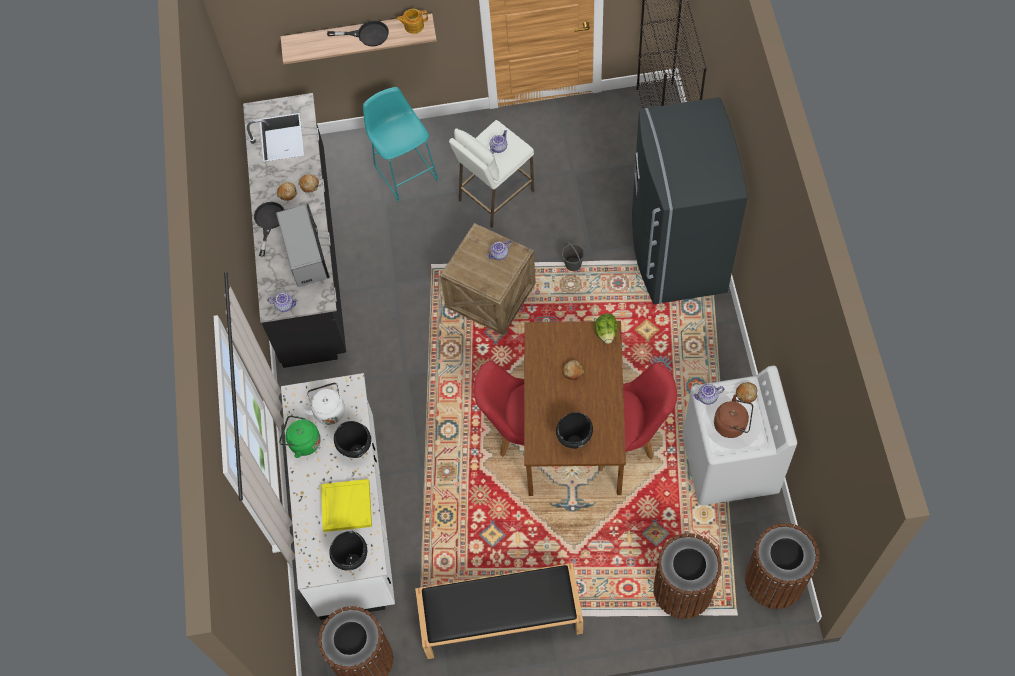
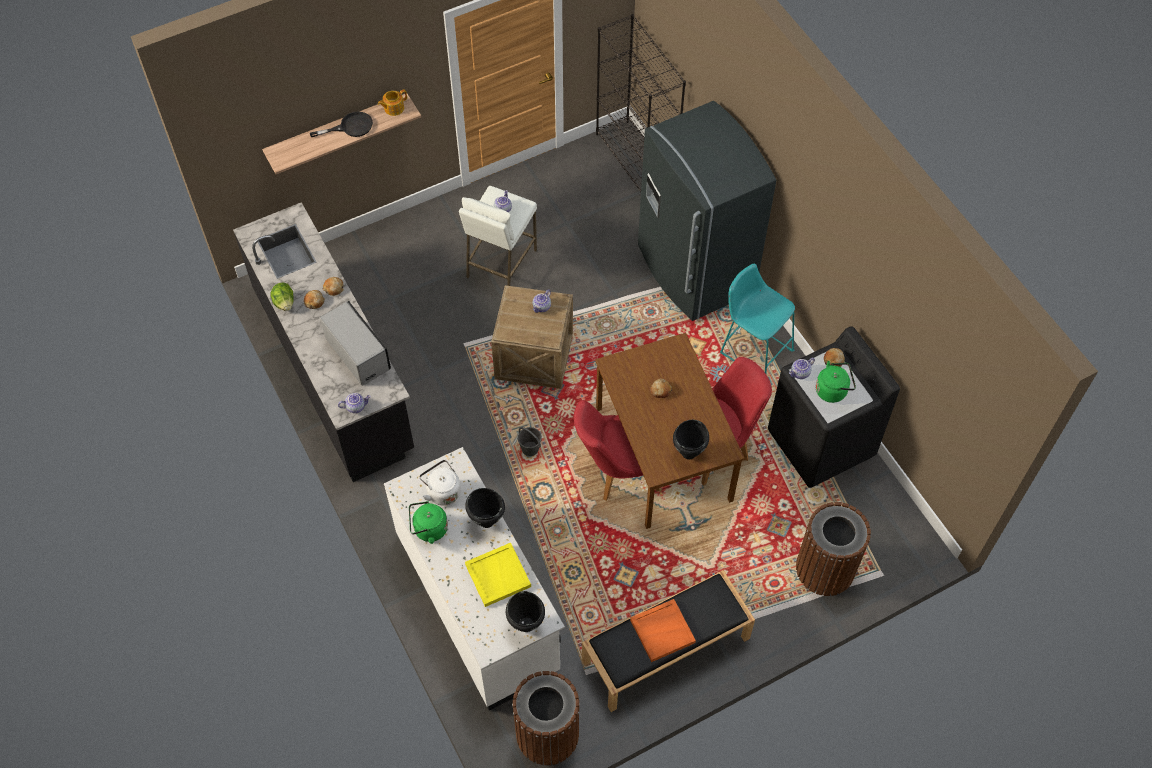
camera: 25 degrees left, 5 degrees down
black frying pan [254,202,284,256] -> none
turquoise stool [363,87,439,202] -> turquoise stool moved to [720,264,795,373]
grey bucket [562,242,585,271] -> grey bucket moved to [518,427,542,456]
lettuce [595,314,618,344] -> lettuce moved to [270,283,294,311]
white washing machine [683,366,797,506] -> black washing machine [768,326,900,488]
brown kettle [714,395,753,438] -> green kettle [816,361,856,403]
brown trash can [745,523,819,609] -> none
none -> orange tray [630,599,696,662]

